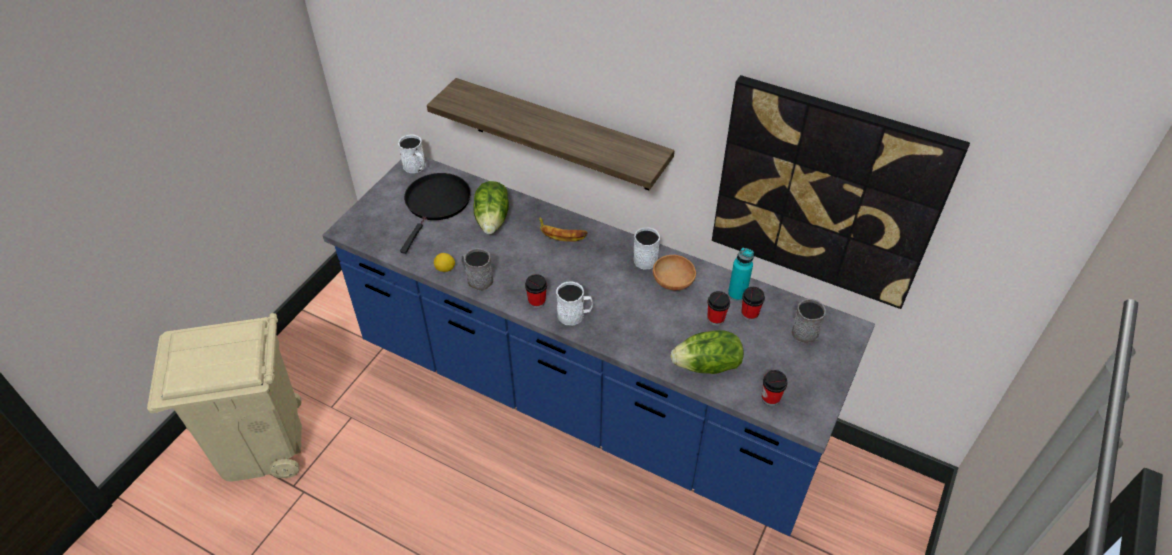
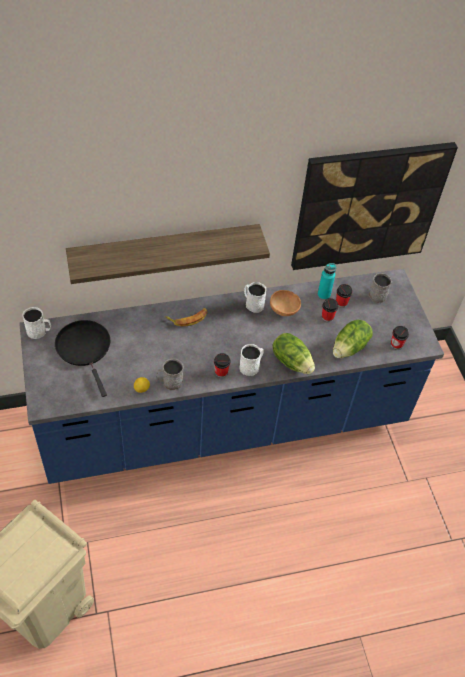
camera: 45 degrees left, 5 degrees up
lettuce [473,181,509,234] -> lettuce moved to [272,333,315,374]

